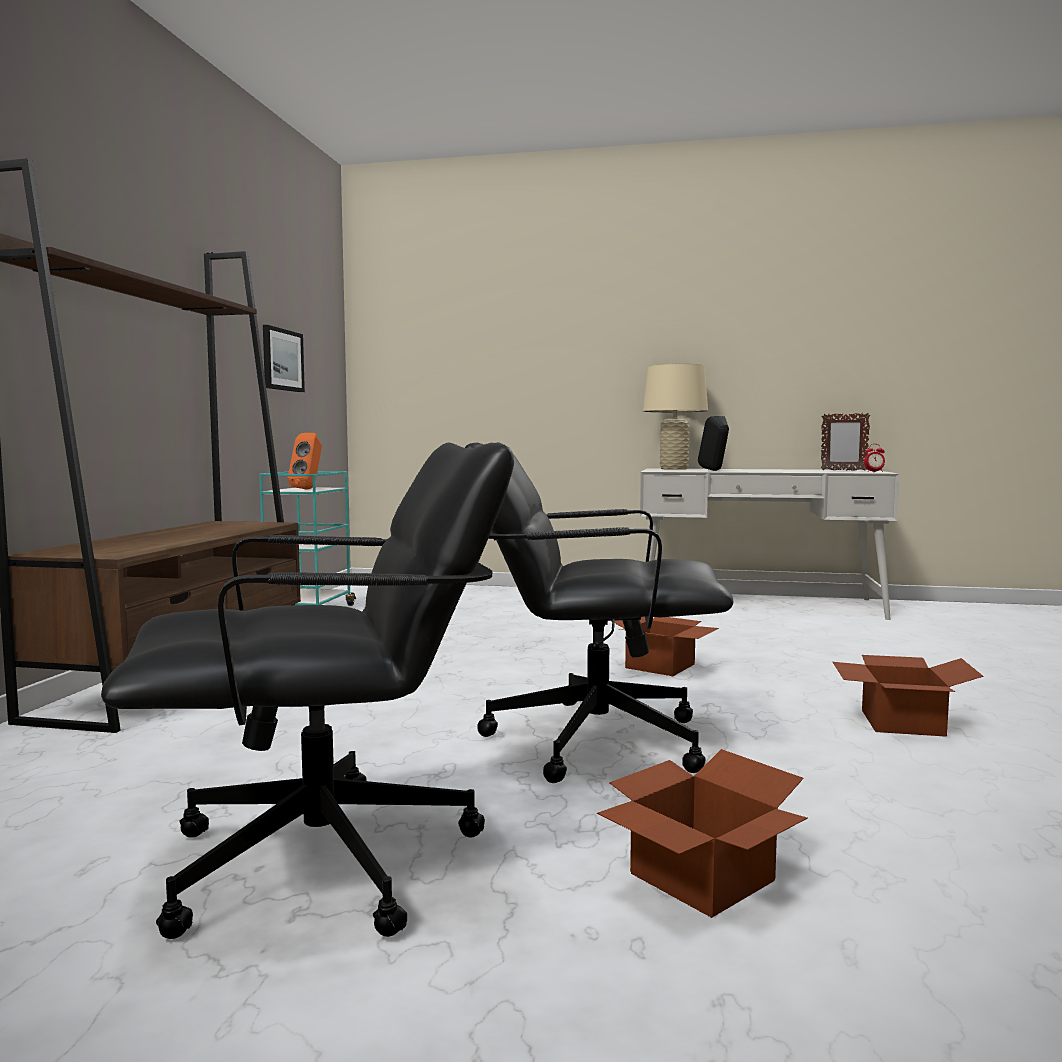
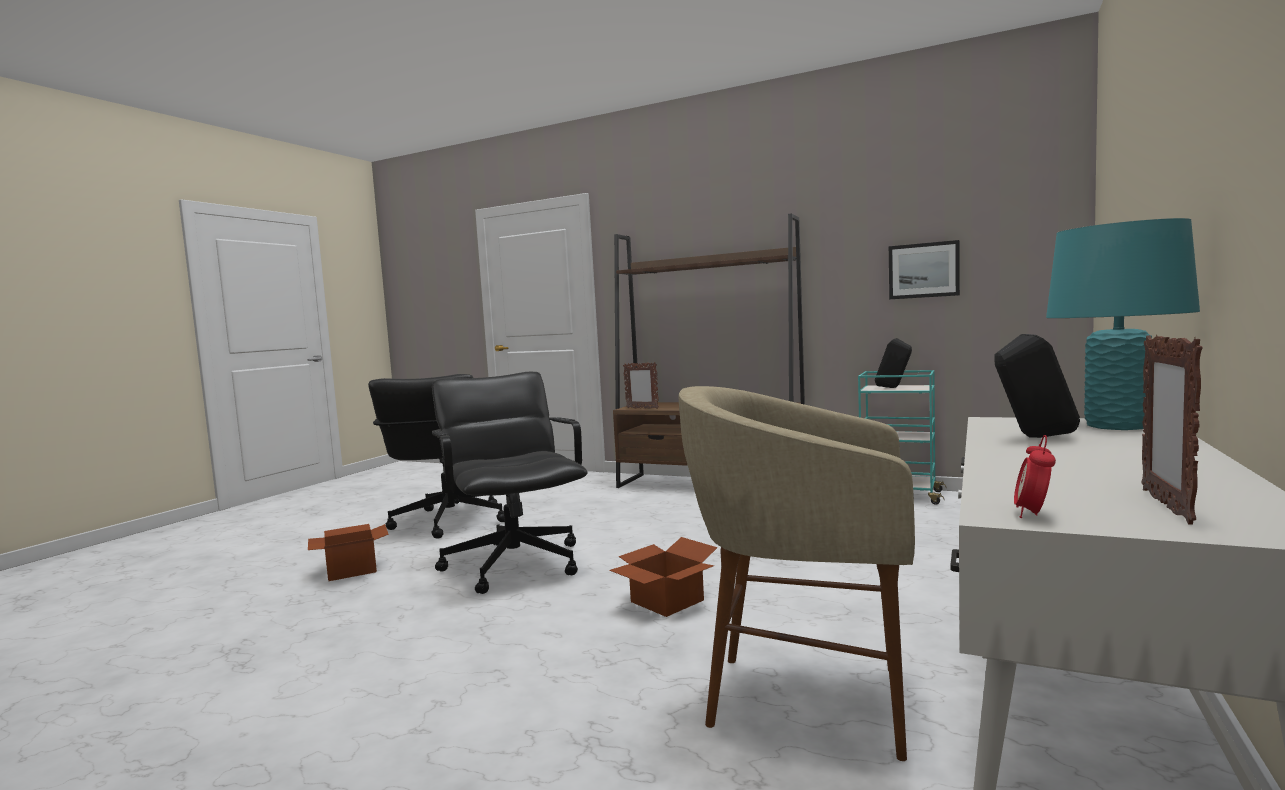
camera: 105 degrees right, 0 degrees up
orange speaker [287,433,322,489] -> black speaker [875,338,912,388]
black office chair [465,442,734,783] -> black office chair turned 45 degrees counterclockwise [432,372,587,594]
beige table lamp [643,364,708,470] -> turquoise table lamp [1046,218,1200,430]
cardboard box [833,655,984,737] -> none
none -> picture frame [623,362,659,409]
none -> beige stool [679,386,915,761]

